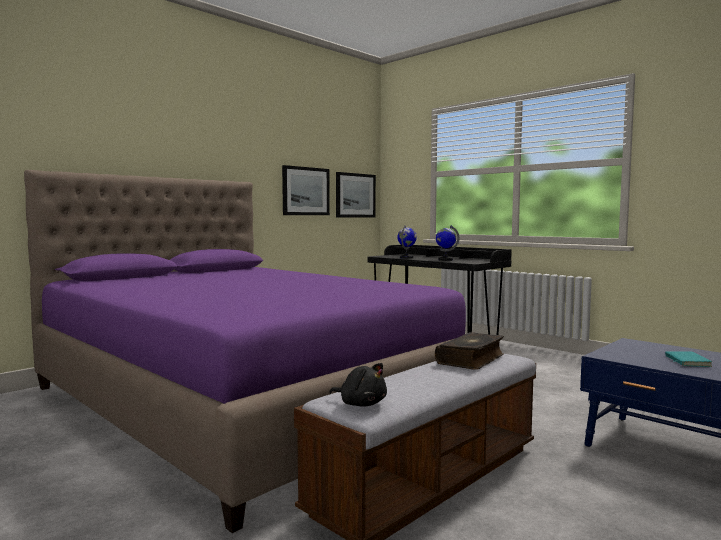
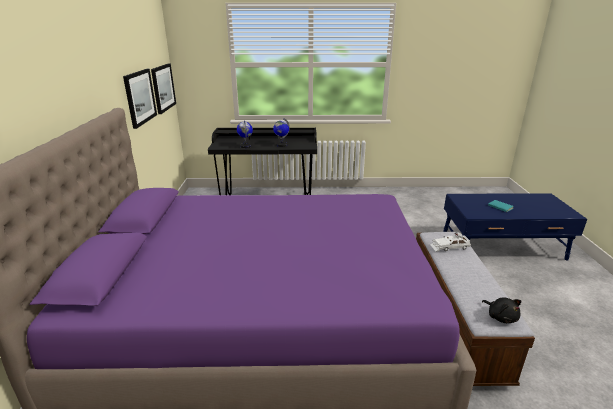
camera: 45 degrees left, 20 degrees up
black plush toy [329,363,387,407] -> black plush toy turned 75 degrees clockwise [482,297,521,323]
book [435,332,504,370] -> white toy car [430,232,471,251]

